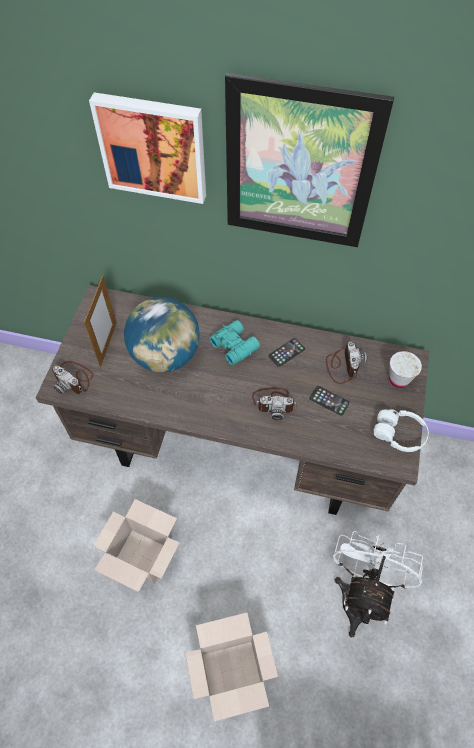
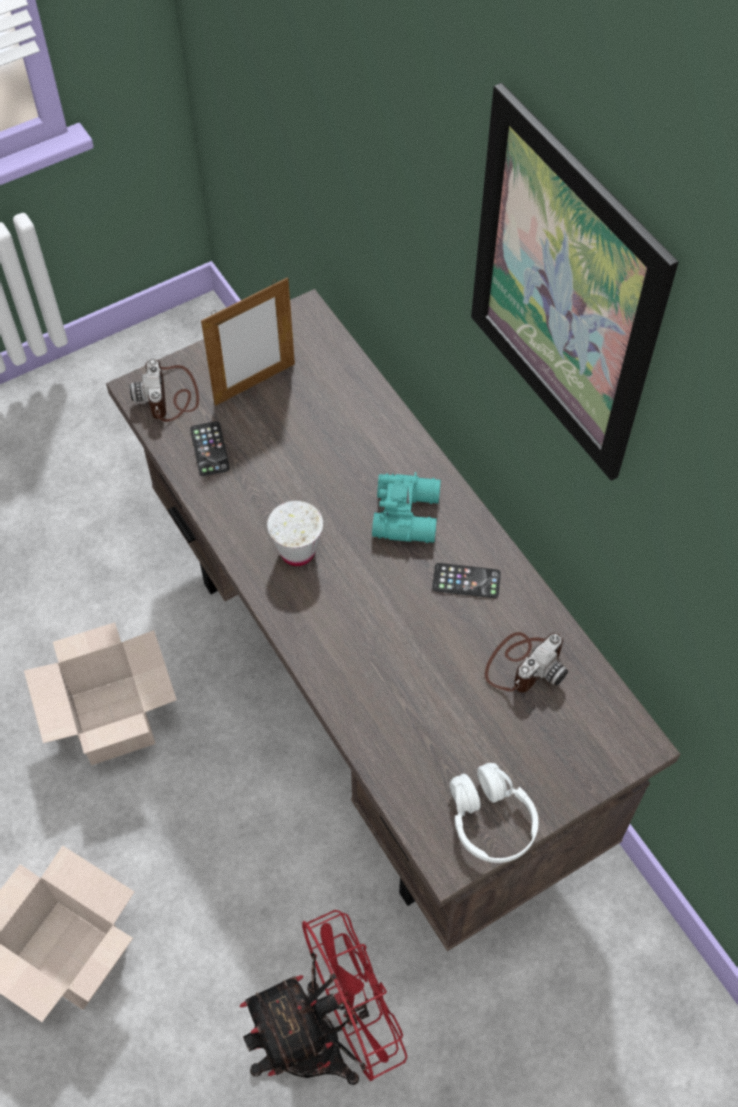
camera: 45 degrees right, 0 degrees up
picture [89,92,206,204] -> none
globe [124,297,200,372] -> none
camera [252,387,297,421] -> none
phone [309,386,350,416] -> phone moved to [190,421,230,476]
white fan [333,531,423,637] -> red fan [239,910,407,1085]
white cup [389,351,422,388] -> white cup moved to [267,501,323,566]

